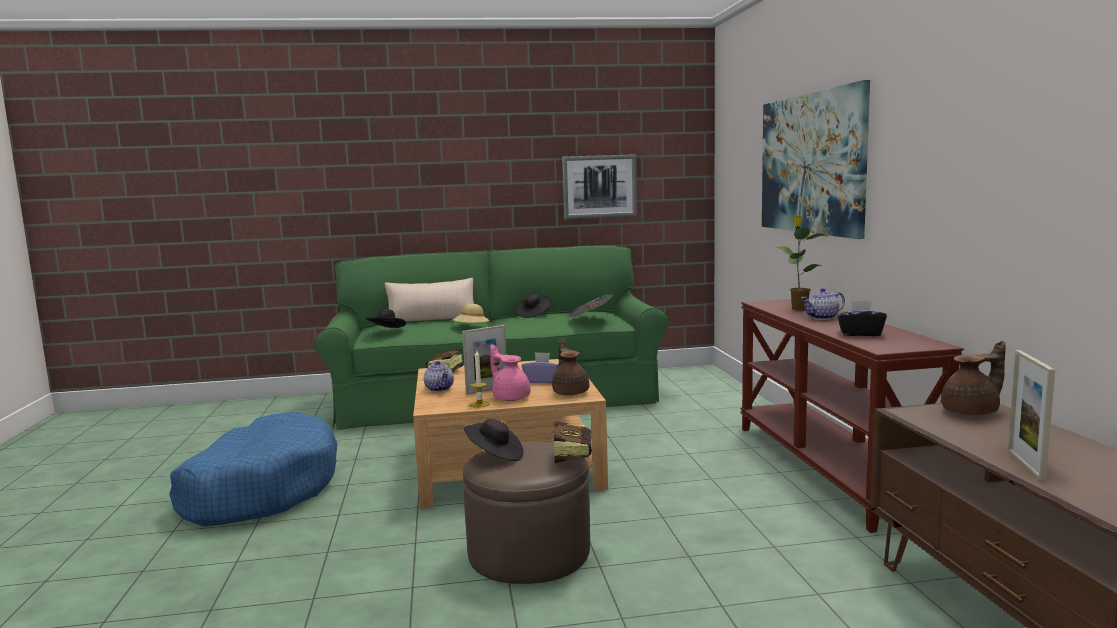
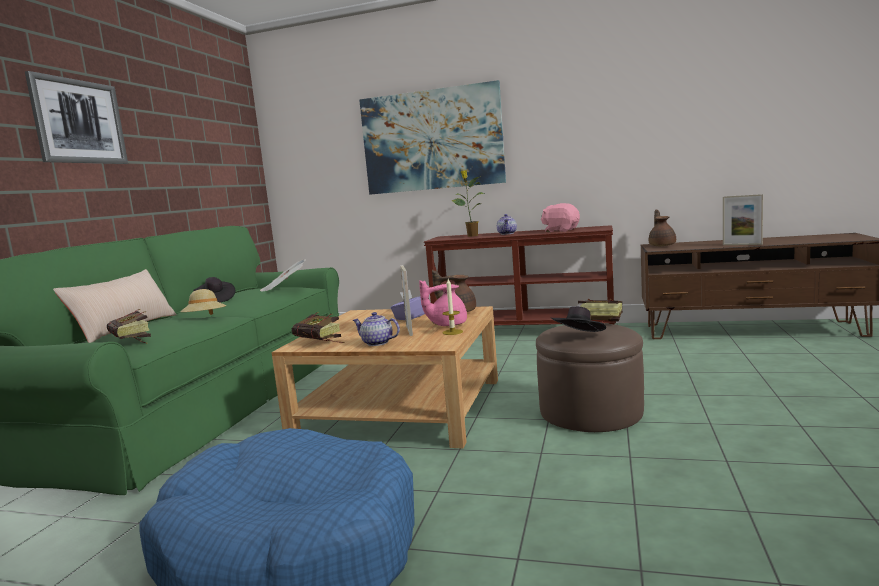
camera: 65 degrees left, 0 degrees up
black hat [366,309,406,328] -> book [107,309,151,344]
teapot [424,361,454,392] -> teapot turned 150 degrees counterclockwise [353,312,400,346]
picture [562,154,637,219] -> picture moved to [25,71,128,164]
black tissue box [837,300,887,336] -> pink plush toy [541,203,580,232]

